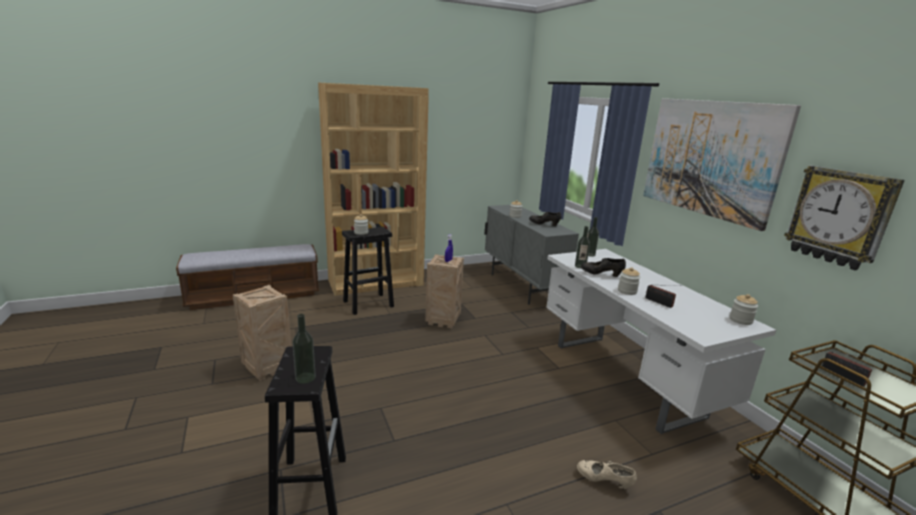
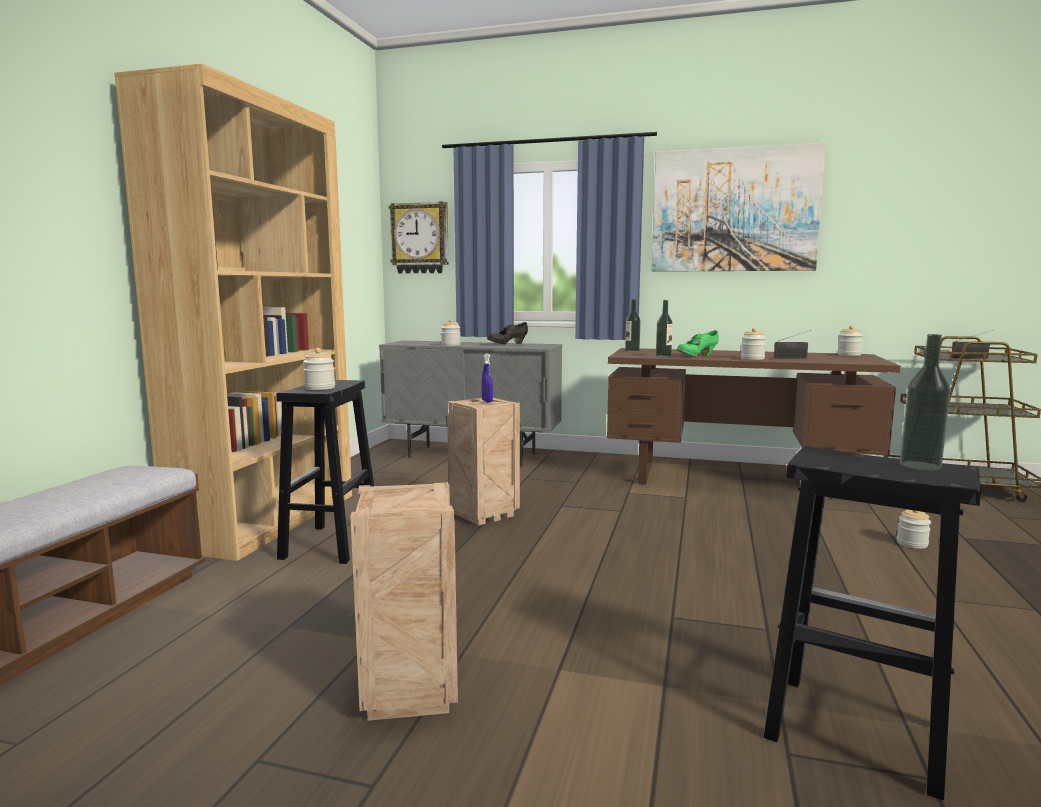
camera: 50 degrees left, 10 degrees down
white desk [546,249,776,434] -> brown desk [607,348,900,500]
beige shoe [577,460,637,490] -> jar [897,510,931,549]
black shoe [581,258,626,277] -> green shoe [677,330,719,356]
wall clock [784,165,905,270] -> wall clock moved to [389,201,449,273]

